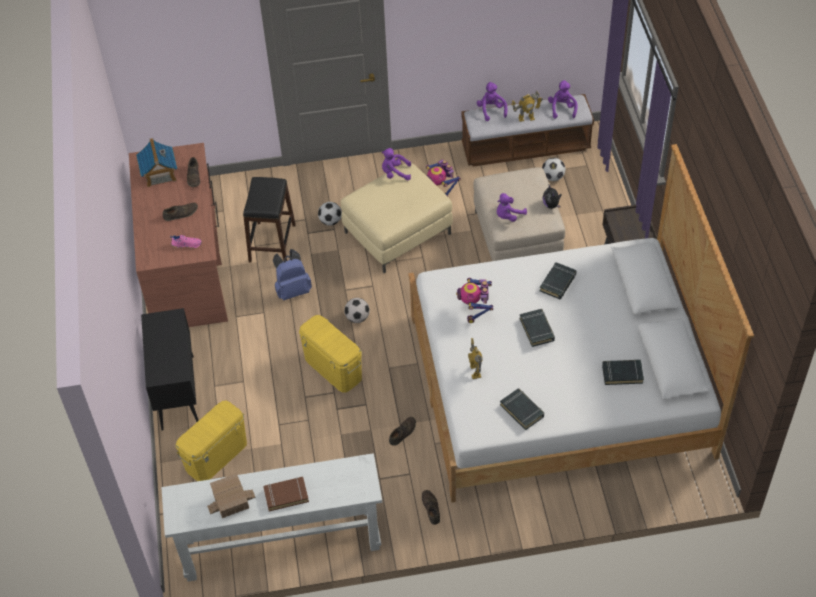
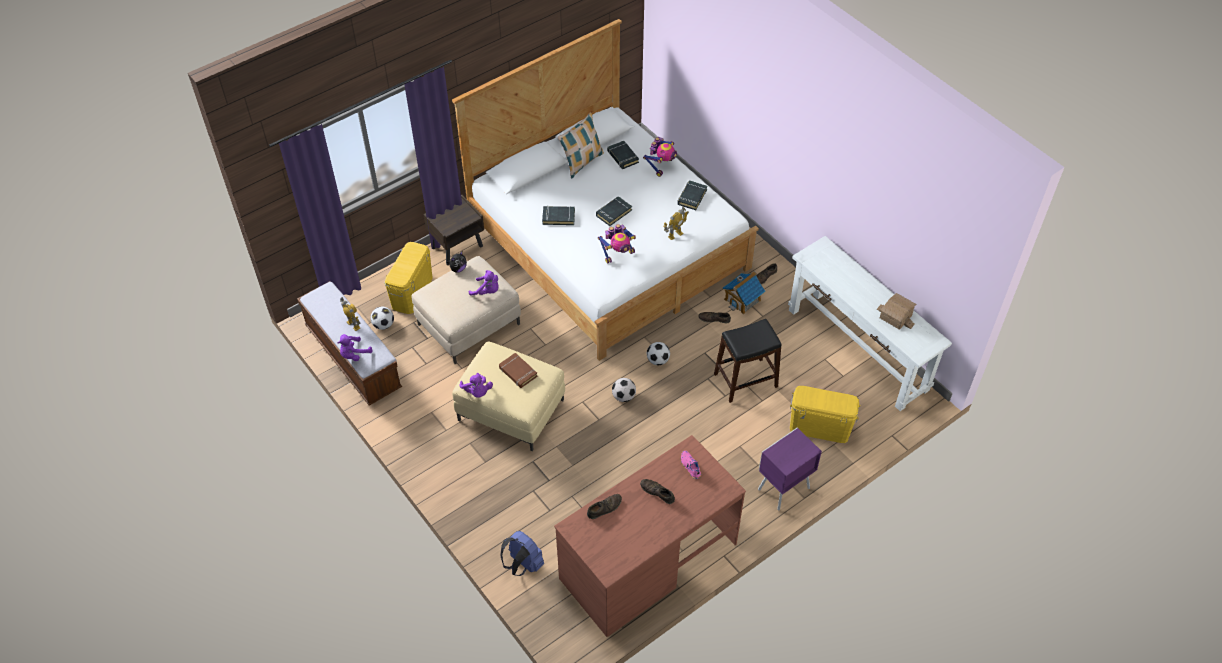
camera: 120 degrees left, 0 degrees up
toy house [136,138,177,187] -> toy house moved to [723,271,765,314]
black cabinet [141,308,199,431] -> purple nightstand [758,428,822,510]
black stool [243,177,296,263] -> black stool moved to [714,319,782,403]
brown book [263,477,309,511] -> brown book moved to [499,353,538,388]
blue backpack [273,249,312,300] -> blue backpack moved to [500,531,544,576]
yellow storage box [299,315,362,393] -> yellow storage box moved to [384,242,433,314]
football [318,202,342,226] -> football moved to [647,342,670,365]
toy robot [426,159,461,195] -> toy robot moved to [643,137,677,177]
purple plush toy [548,80,578,119] -> none
none -> pillow [558,112,604,179]

